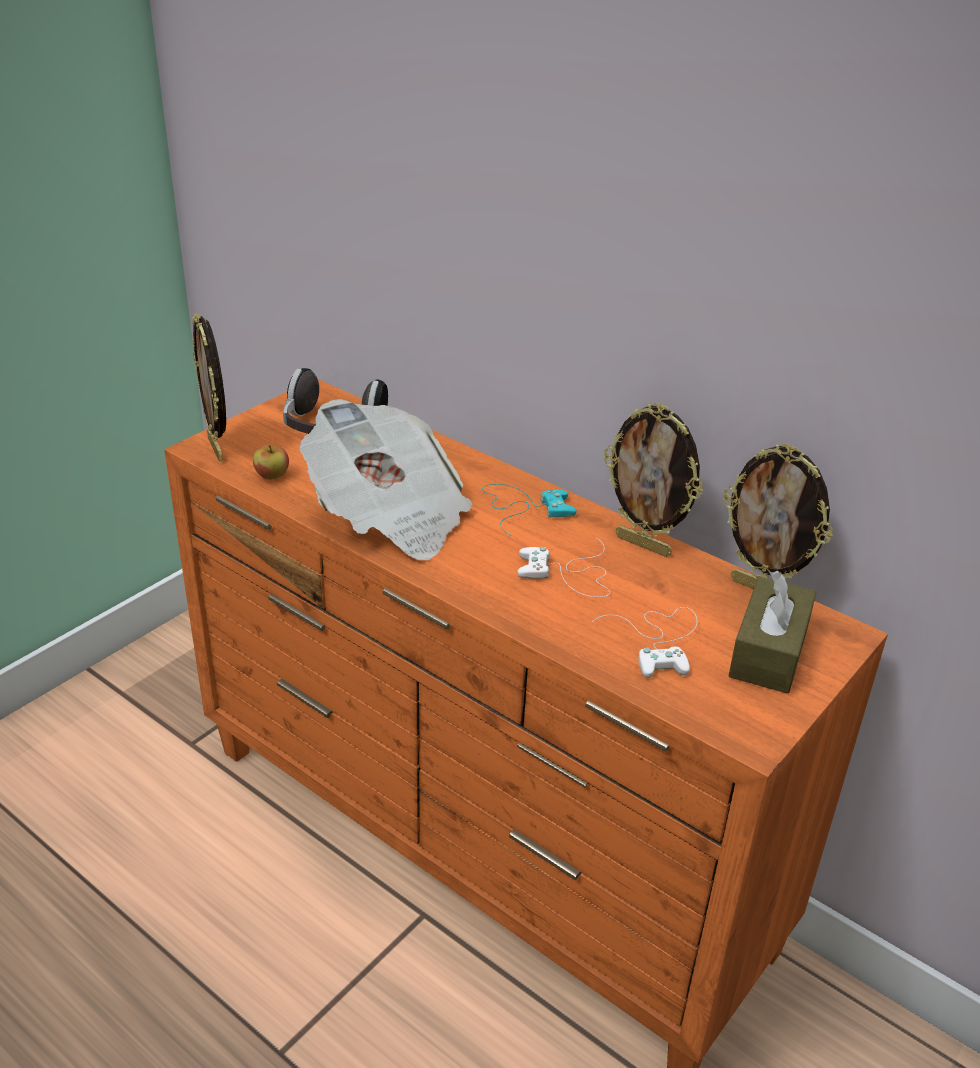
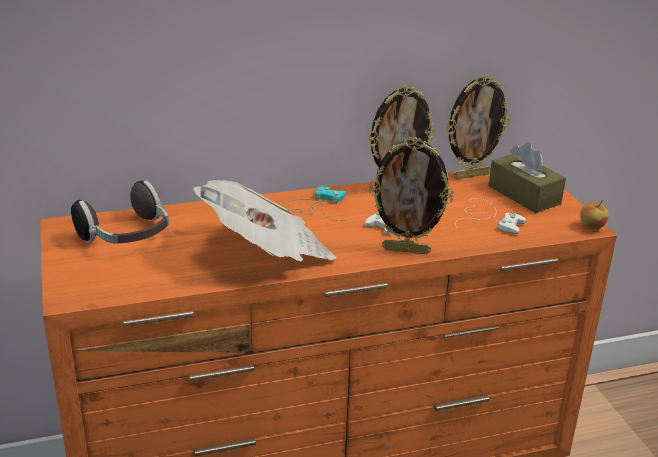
camera: 55 degrees left, 5 degrees down
picture frame [192,313,226,462] -> picture frame moved to [369,137,454,254]
apple [253,444,289,480] -> apple moved to [580,201,609,230]

